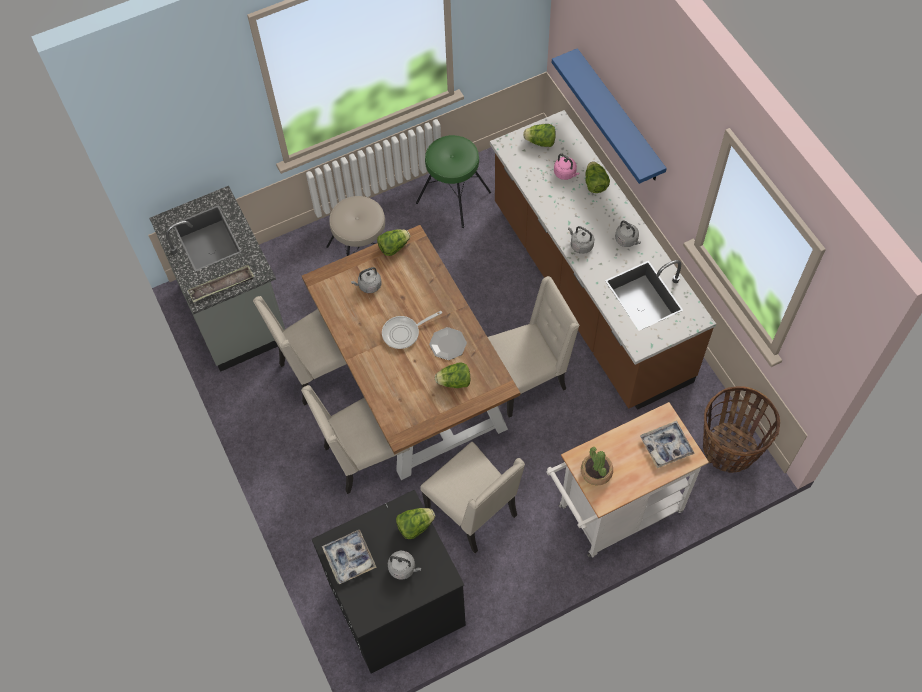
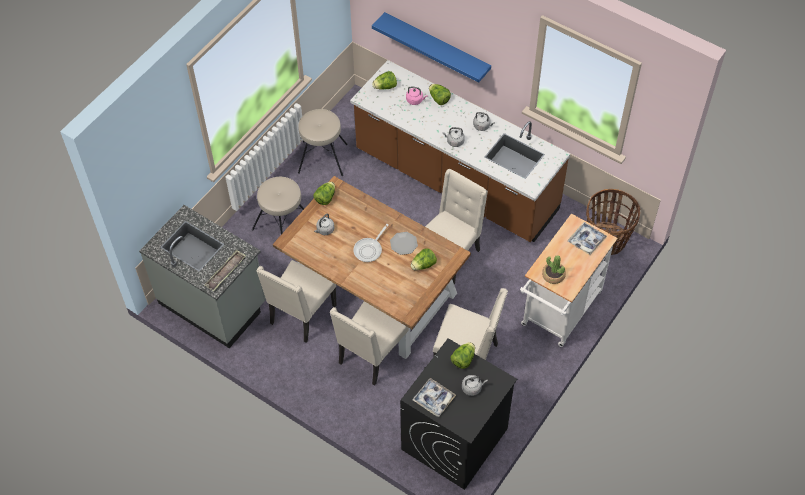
camera: 30 degrees left, 5 degrees down
green stool [416,135,491,228] -> beige stool [298,109,347,176]

